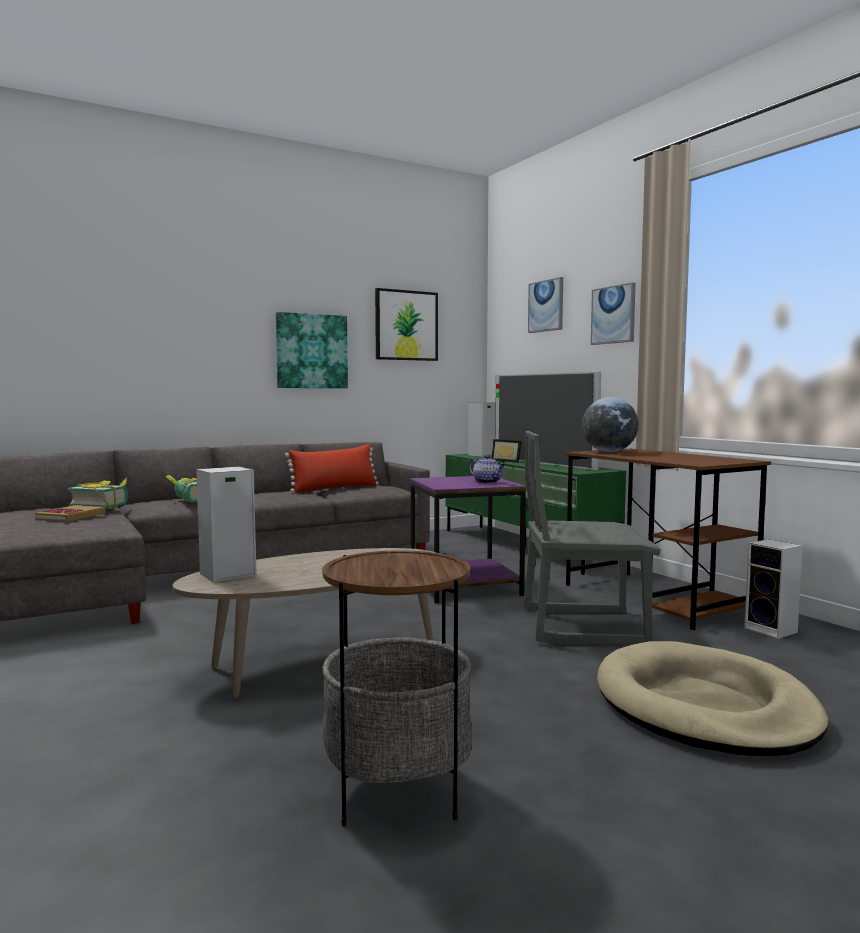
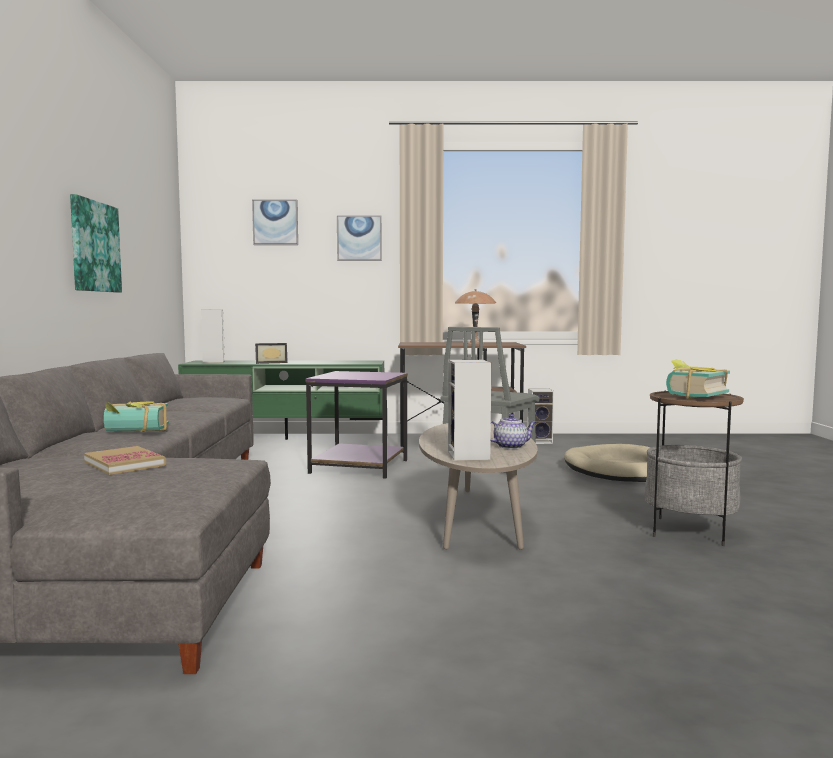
camera: 60 degrees left, 0 degrees up
book [68,477,128,510] -> book moved to [666,360,730,399]
red pillow [285,444,379,493] -> none
picture [375,288,438,361] -> none
teapot [469,455,506,484] -> teapot moved to [491,414,536,449]
television [495,372,601,470] -> none
globe [582,397,639,452] -> none
none -> brown table lamp [455,289,496,344]

